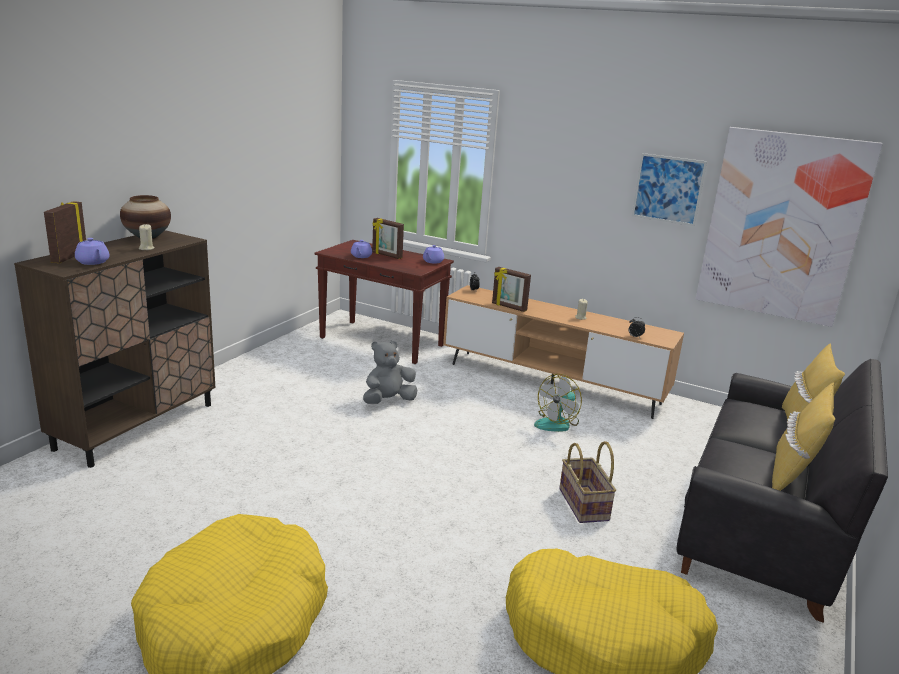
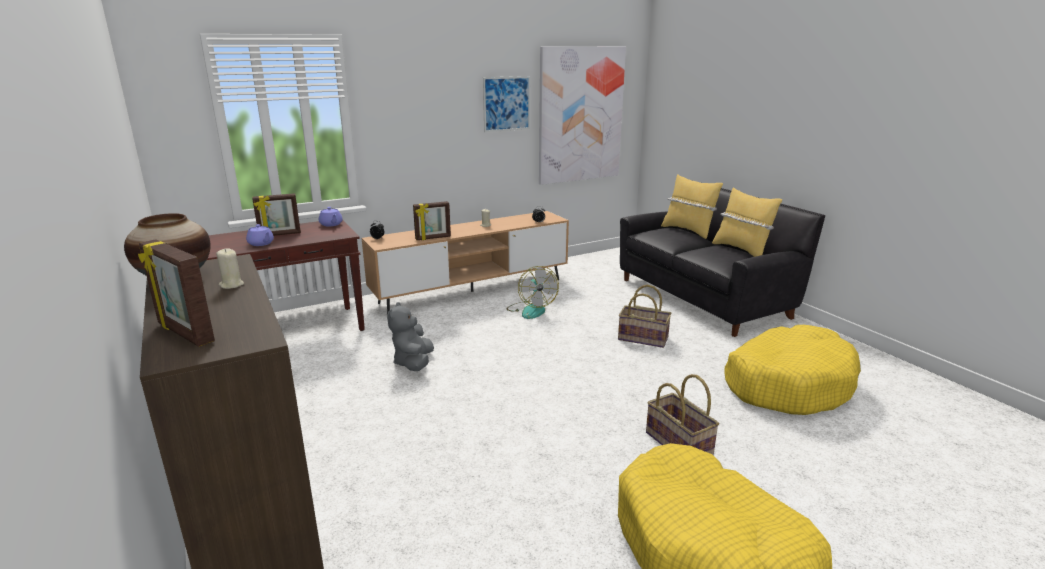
camera: 55 degrees left, 0 degrees up
purple teapot [75,238,109,265] -> none
none -> basket [646,374,719,455]

